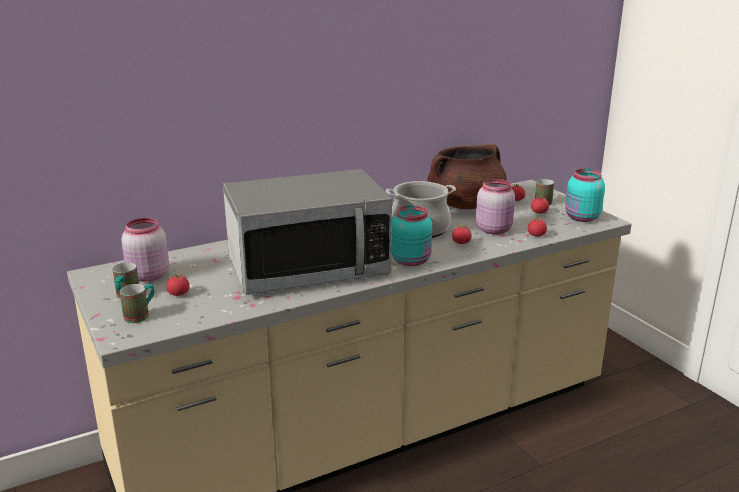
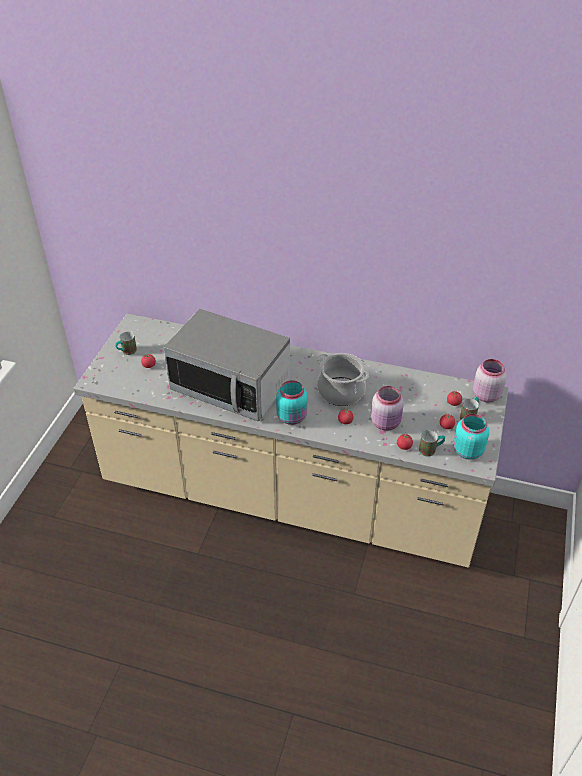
camera: 45 degrees right, 20 degrees up
mug [120,284,154,323] -> mug moved to [419,430,445,457]
pink jar [121,218,169,282] -> pink jar moved to [473,359,507,403]
brown cooking pot [428,144,507,209] -> none

